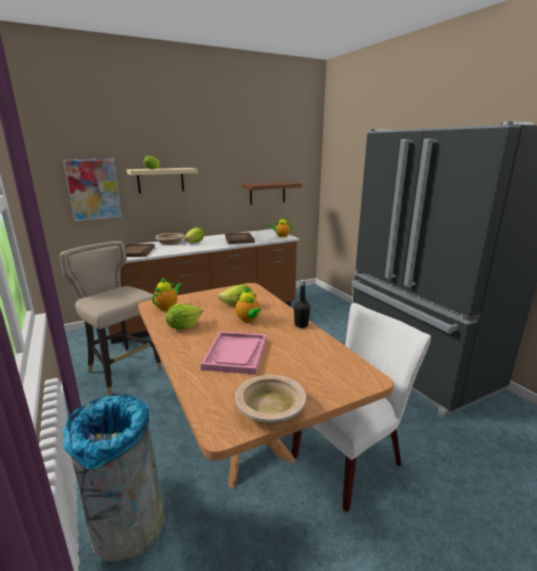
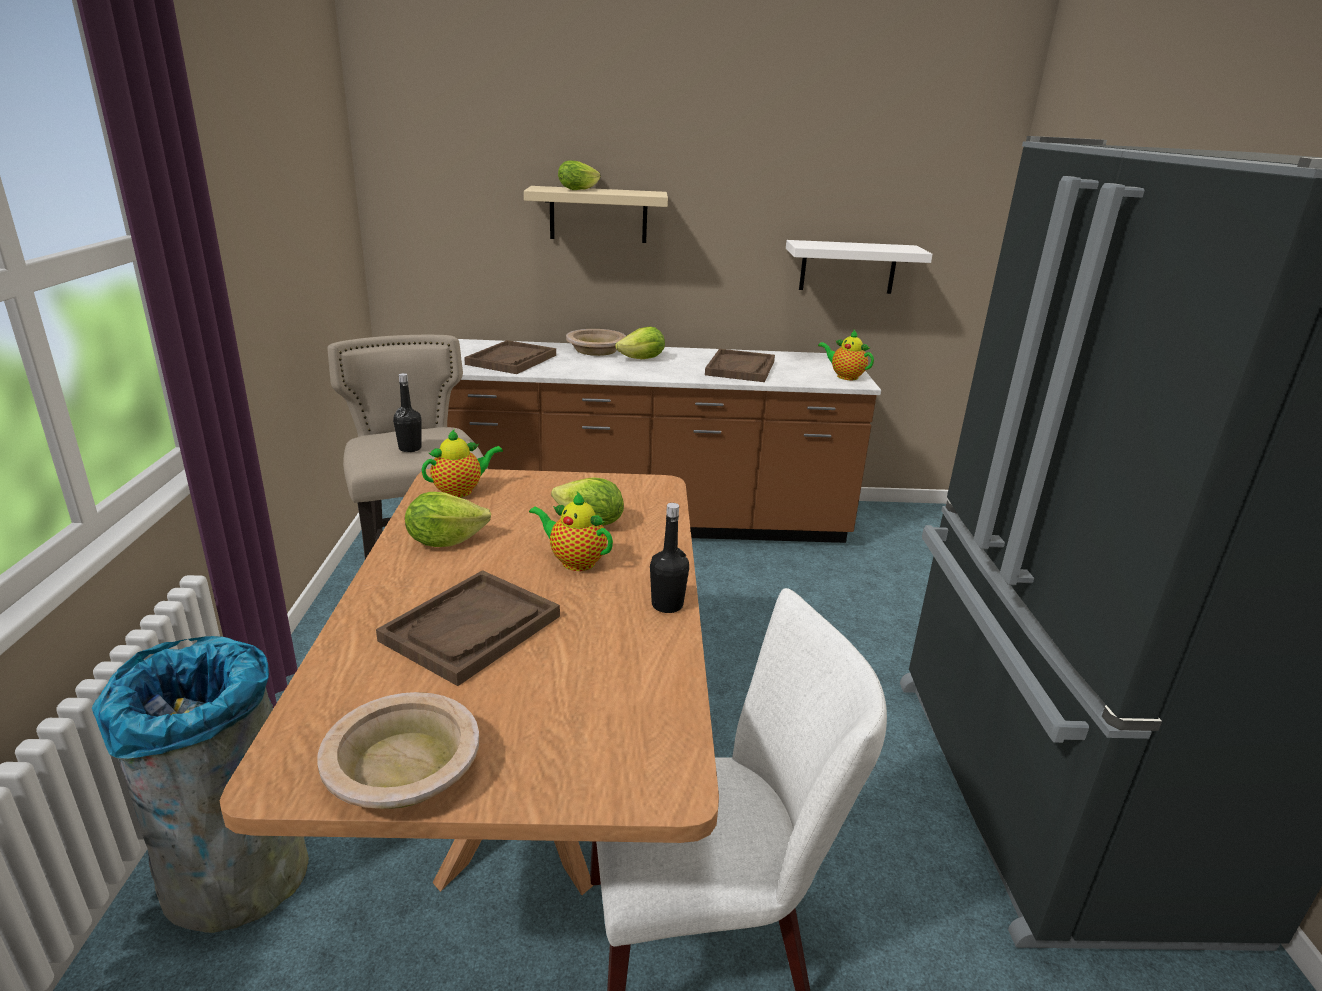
camera: 25 degrees right, 5 degrees up
picture [62,159,122,221] -> none
pink tray [201,331,266,375] -> brown tray [376,570,560,686]
teapot [235,287,261,323] -> teapot turned 120 degrees clockwise [529,492,613,571]
brown shelf [243,182,302,205] -> white shelf [786,240,933,294]
none -> black bottle [393,373,421,452]

